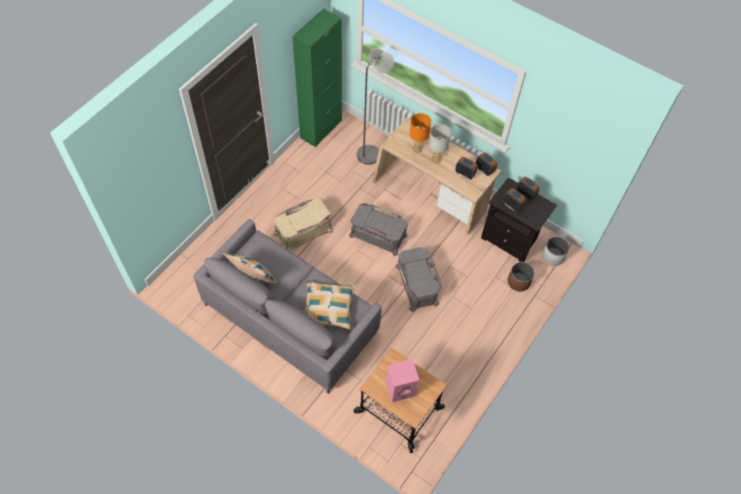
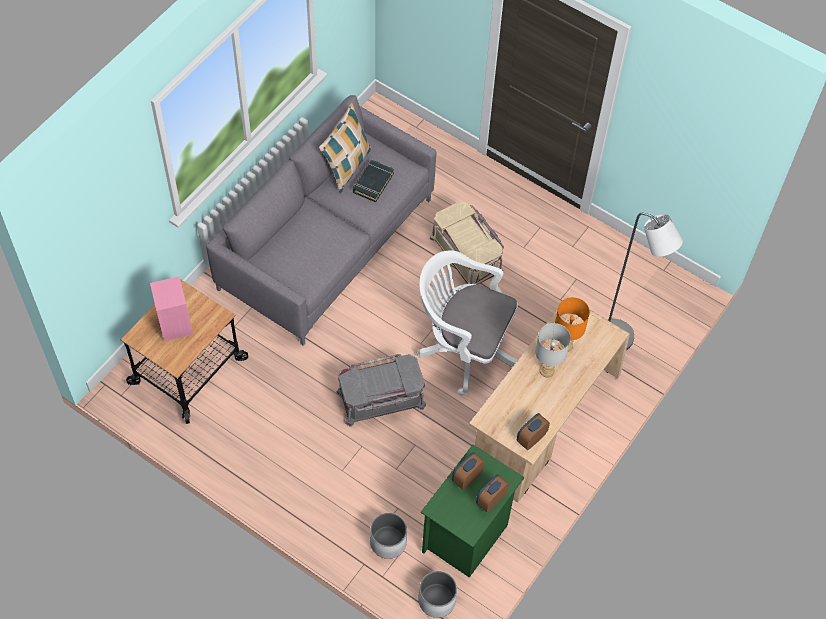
camera: 90 degrees right, 0 degrees up
green cabinet [292,8,342,147] -> none
pillow [305,281,355,329] -> none
grey storage box [349,203,408,256] -> white office chair [417,250,518,396]
alarm clock [455,157,478,179] -> none
black nightstand [481,177,557,262] -> green nightstand [421,444,524,578]
brown planter [508,262,534,292] -> white planter [370,513,407,559]
none -> black book [353,160,394,202]

